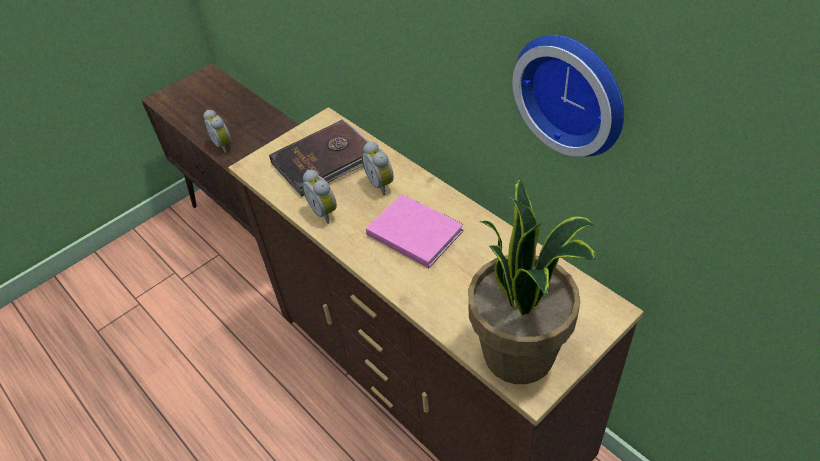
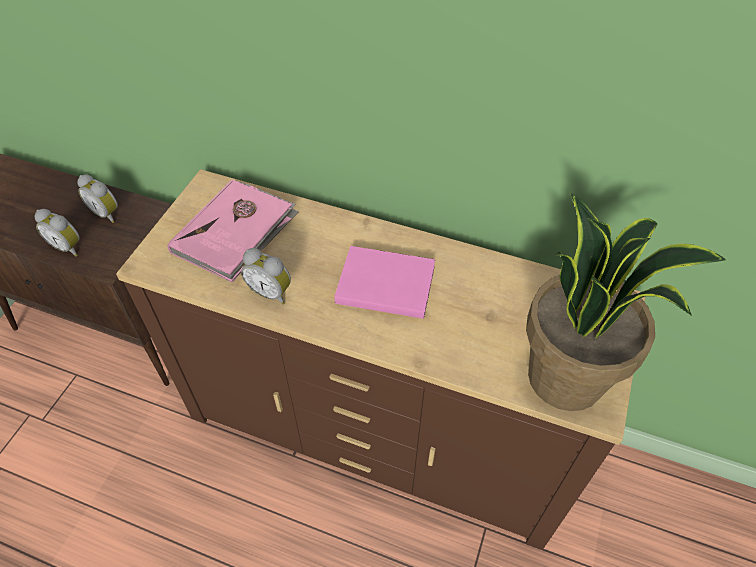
camera: 30 degrees left, 5 degrees up
brown book [269,119,368,197] -> pink book [167,179,299,283]
alarm clock [362,141,394,195] -> alarm clock moved to [77,175,118,223]
wall clock [513,35,624,157] -> none

